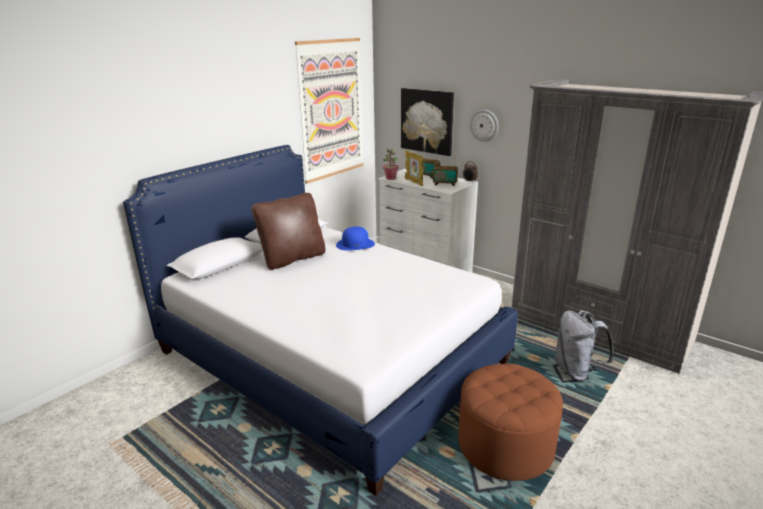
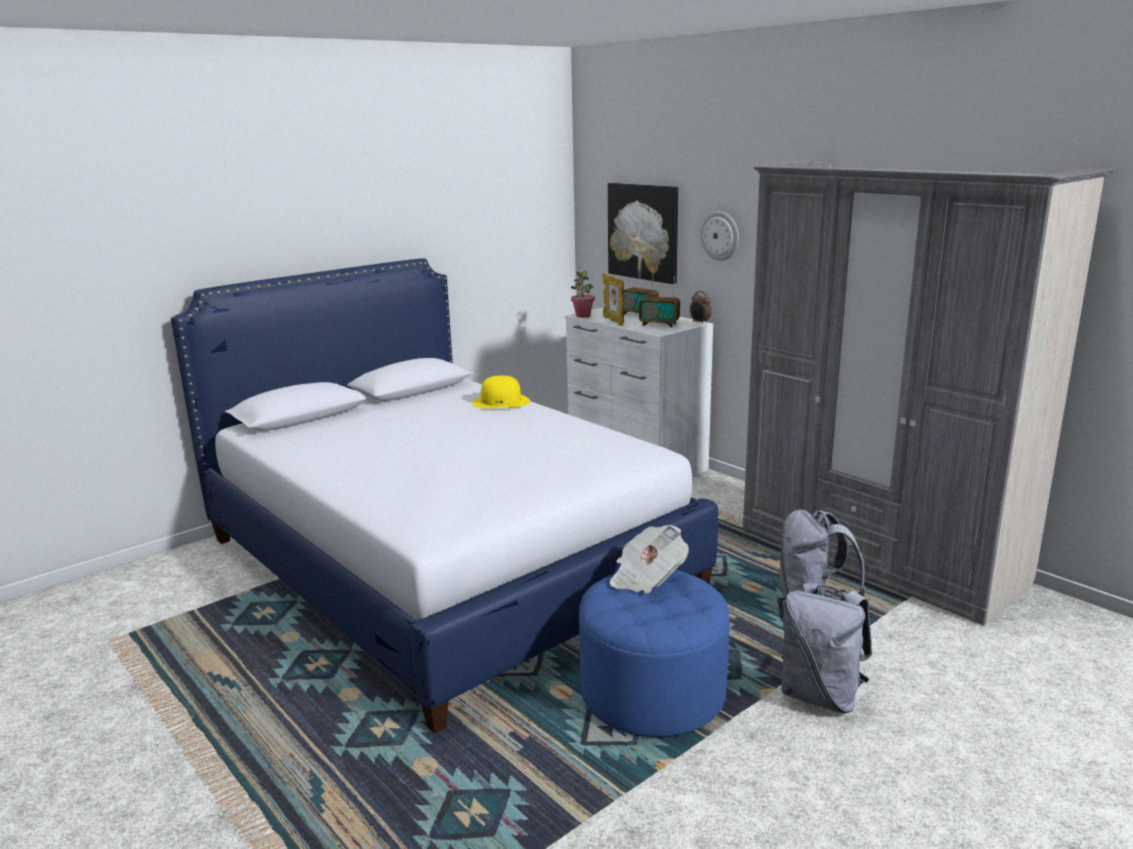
camera: 10 degrees right, 5 degrees down
brown pillow [251,193,326,270] -> none
picture [295,38,364,184] -> none
blue hat [336,227,375,250] -> yellow hat [472,375,530,408]
brown ottoman [458,363,563,481] -> blue ottoman [579,570,730,737]
none -> newspaper [609,525,689,593]
none -> grey backpack [781,582,872,713]

